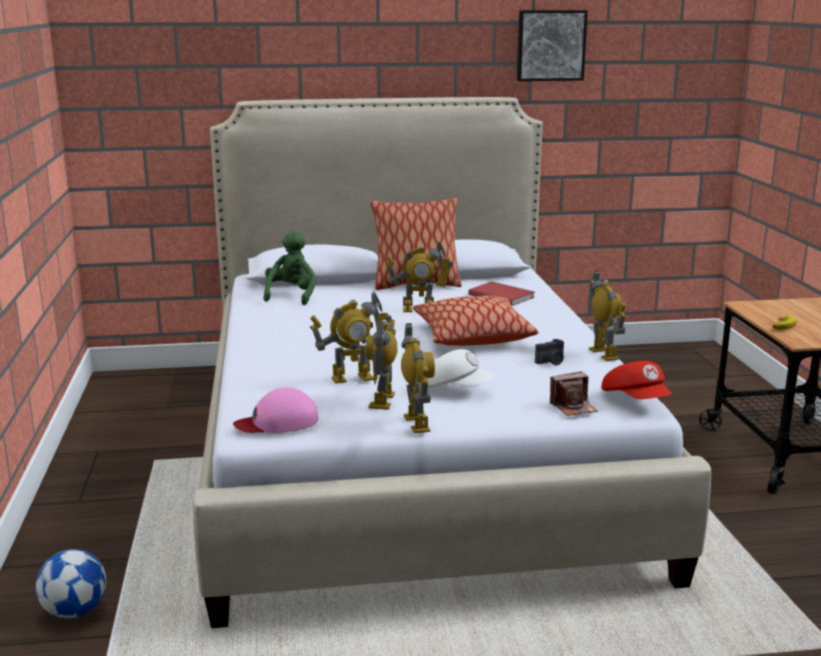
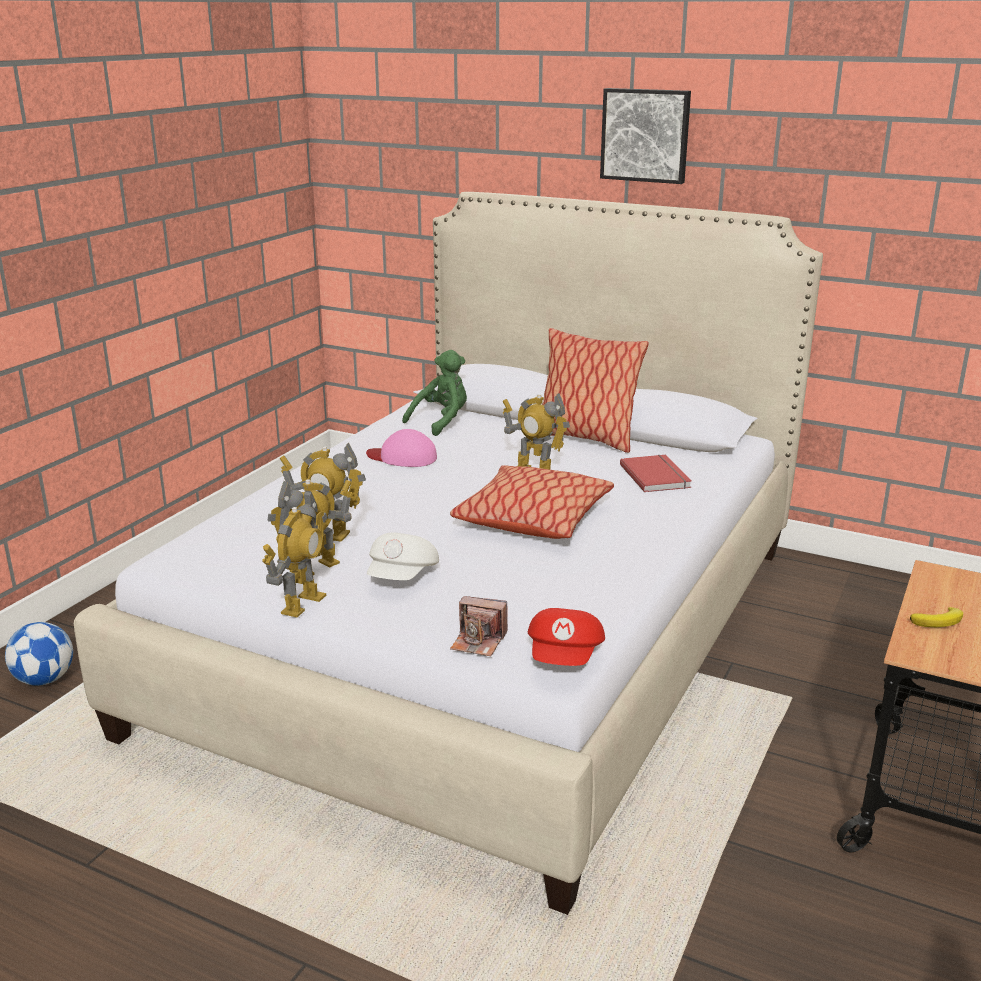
camera: 35 degrees right, 5 degrees up
pink cap [233,387,318,433] -> pink cap moved to [366,429,437,467]
white cap [427,349,495,388] -> white cap turned 45 degrees clockwise [367,533,439,580]
picture [517,10,588,81] -> picture moved to [600,88,691,184]
camera [535,339,564,365] -> none
toy robot [589,270,627,361] -> none

